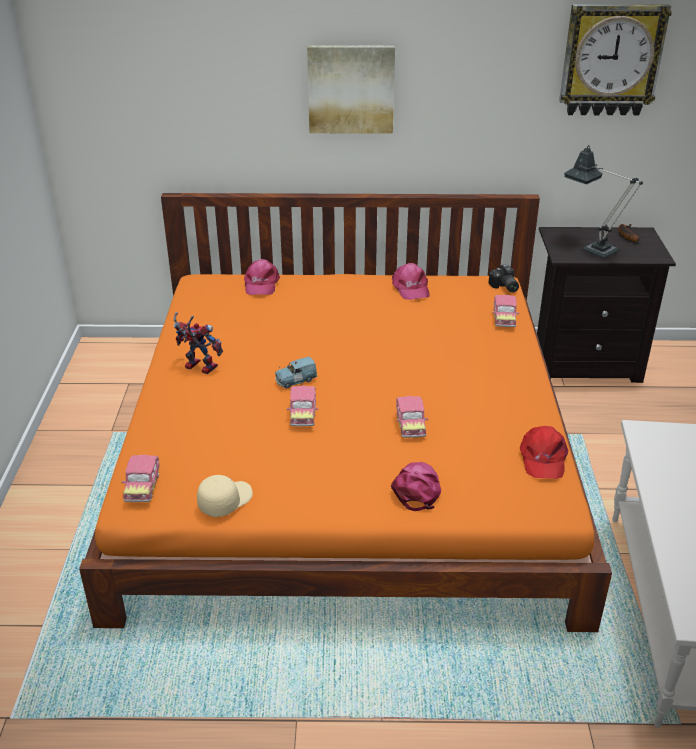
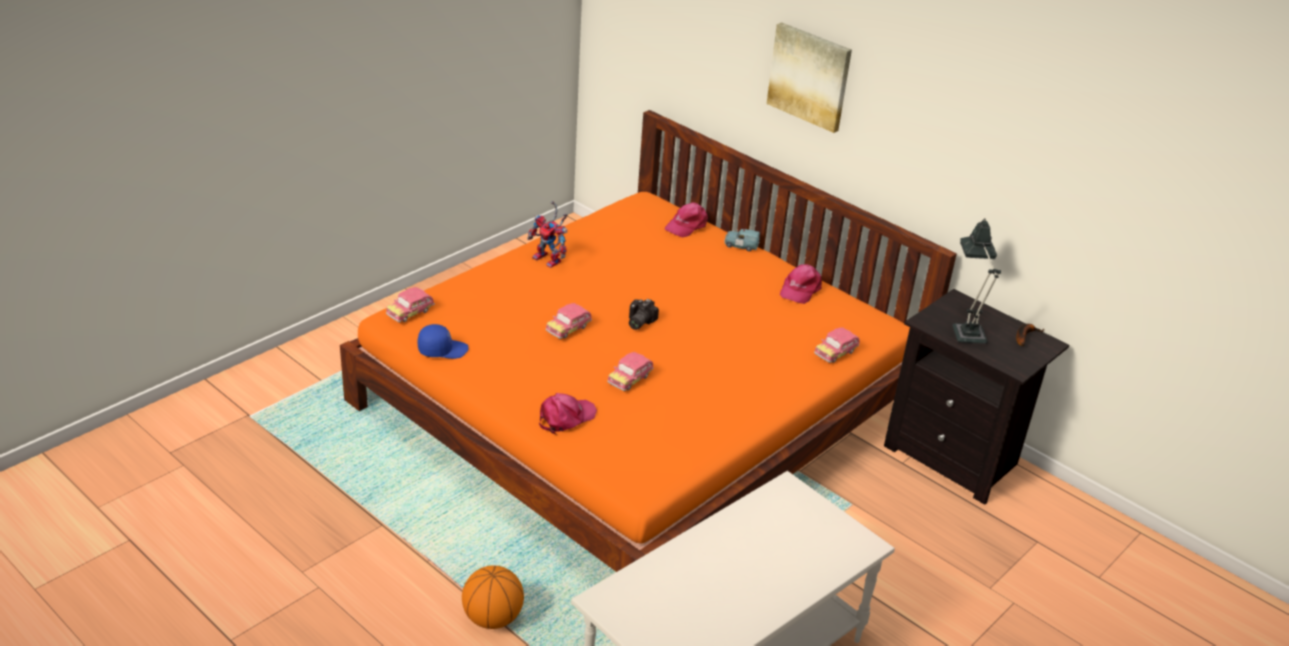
camera: 40 degrees right, 0 degrees up
toy robot [173,312,223,374] -> toy robot turned 150 degrees clockwise [527,201,568,268]
beige cap [197,475,253,517] -> blue cap [418,324,469,359]
blue toy car [275,356,317,389] -> blue toy car moved to [724,229,760,251]
camera [489,264,519,292] -> camera moved to [629,299,659,330]
red cap [520,426,568,479] -> none
wall clock [559,4,672,116] -> none
none -> basketball [462,565,524,629]

